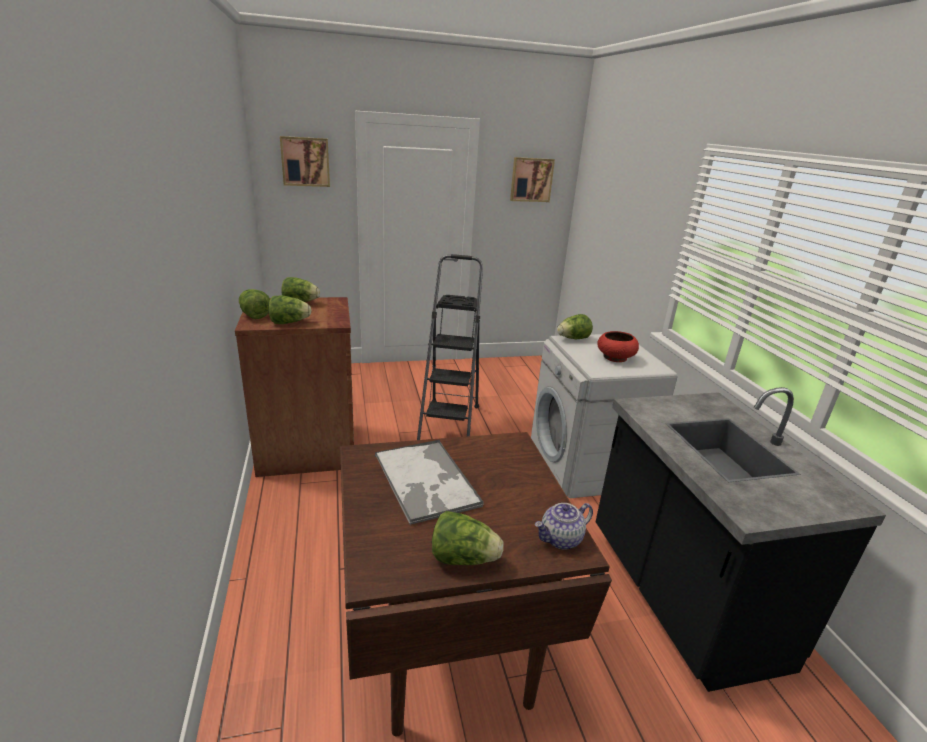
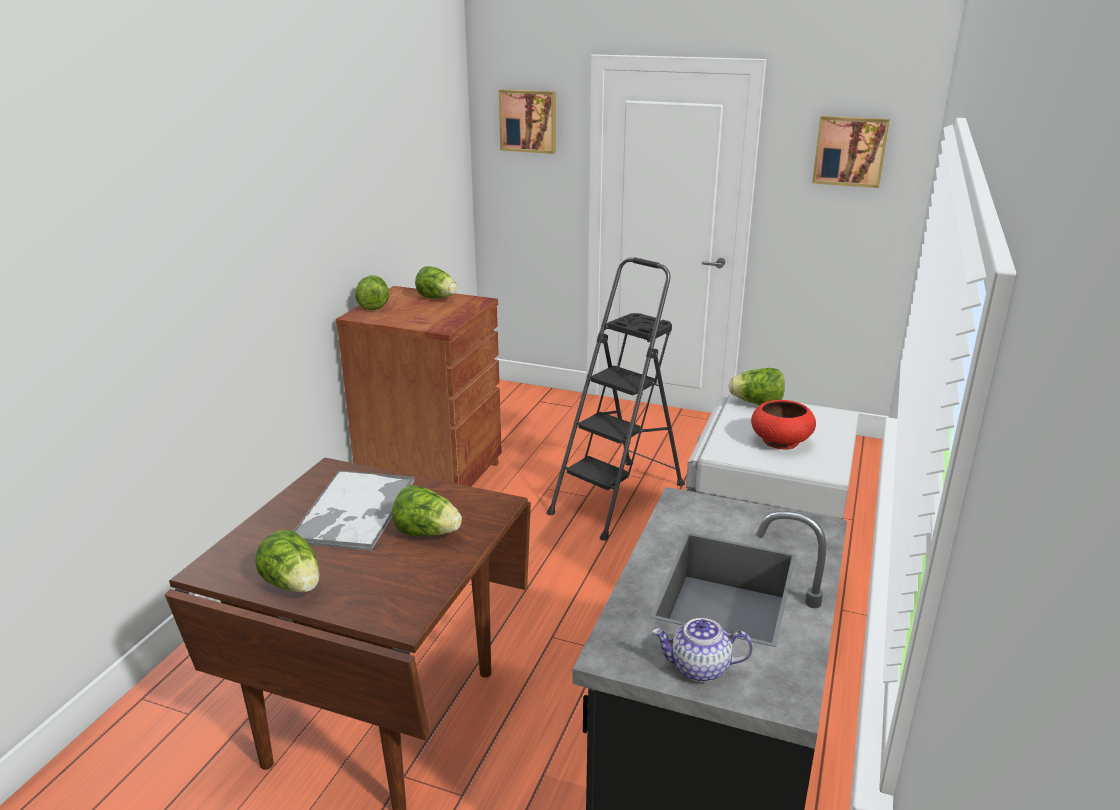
camera: 35 degrees right, 0 degrees up
lettuce [268,295,311,324] -> lettuce moved to [392,485,462,536]
teapot [535,503,593,550] -> teapot moved to [652,618,753,682]

